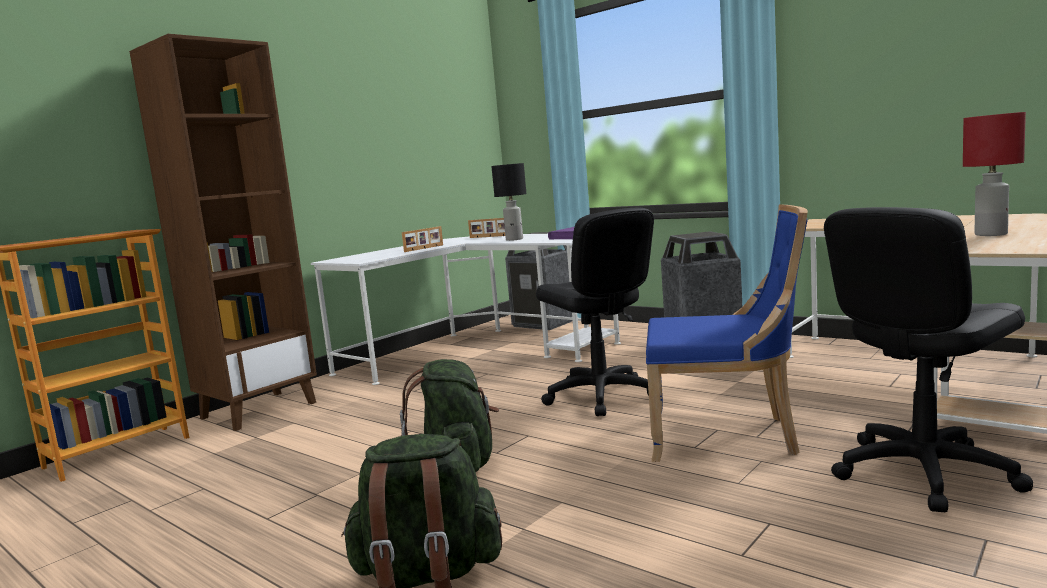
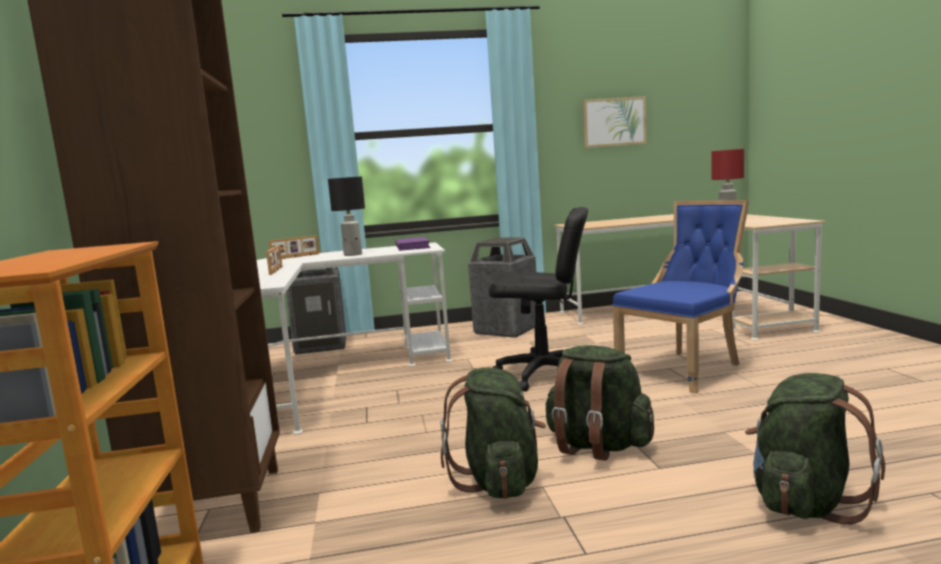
camera: 50 degrees left, 0 degrees up
black office chair [824,207,1033,512] -> none
none -> green backpack [441,367,546,499]
none -> picture [582,96,647,148]

